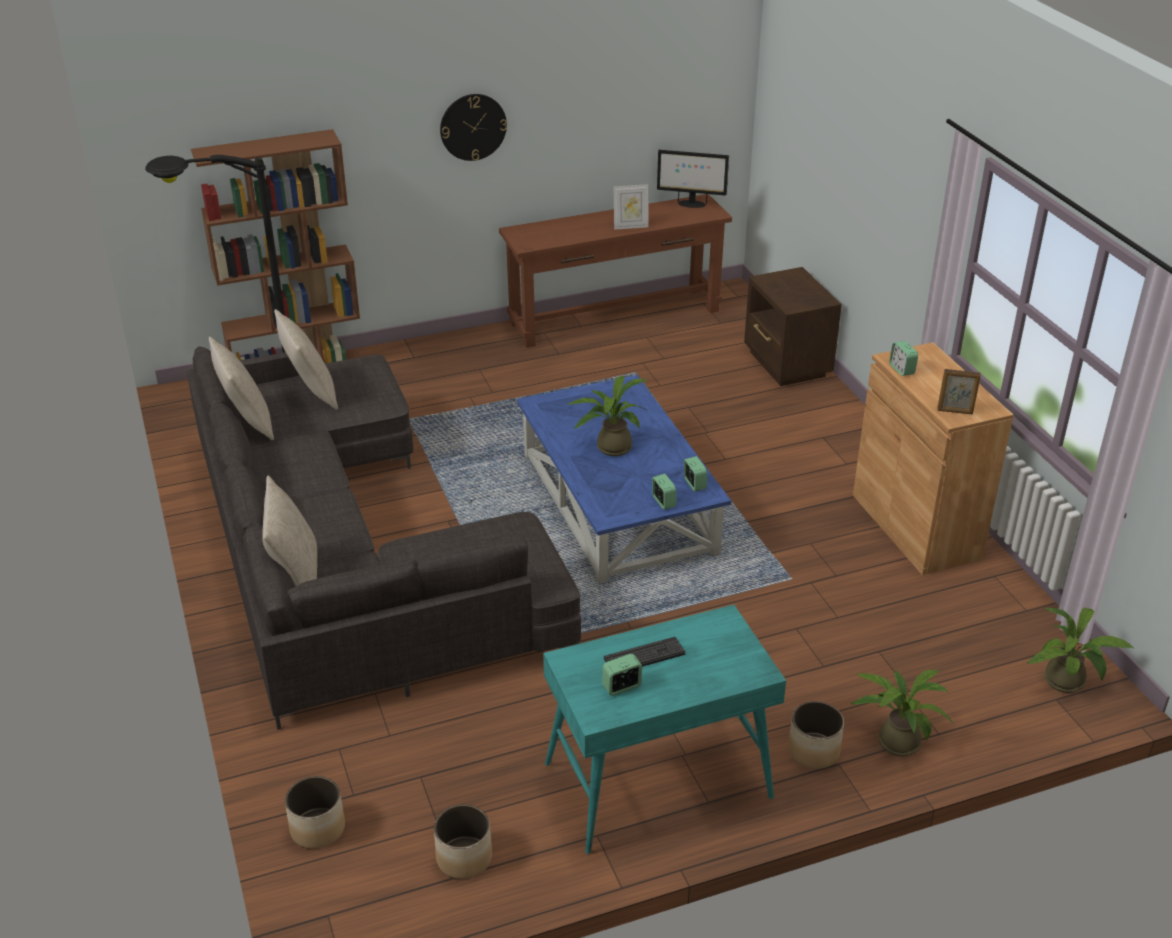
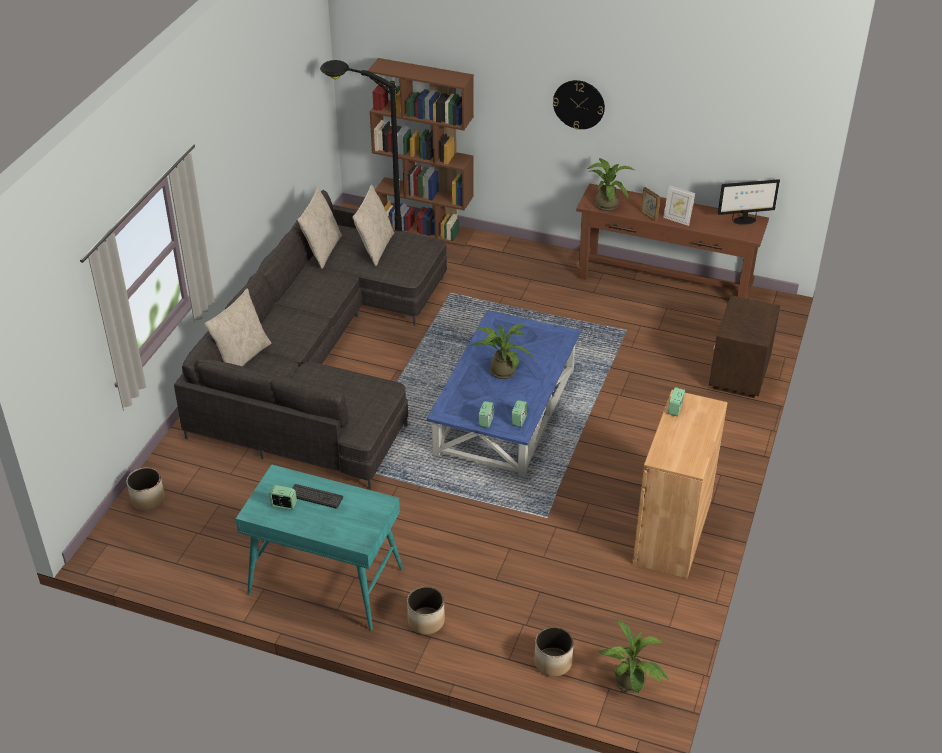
camera: 40 degrees right, 5 degrees up
planter [434,804,492,879] -> planter moved to [534,627,573,677]
monitor [657,150,729,208] -> monitor turned 60 degrees counterclockwise [718,179,780,225]
potted plant [850,670,955,757] -> potted plant moved to [587,158,636,211]
picture frame [937,369,981,415] -> picture frame moved to [641,187,660,222]

